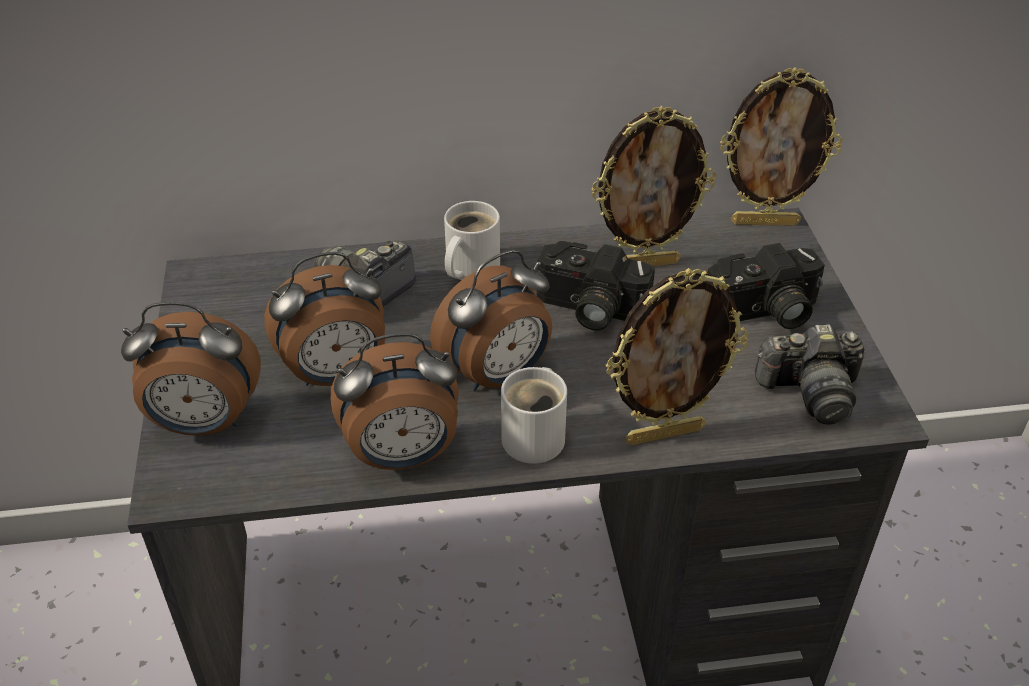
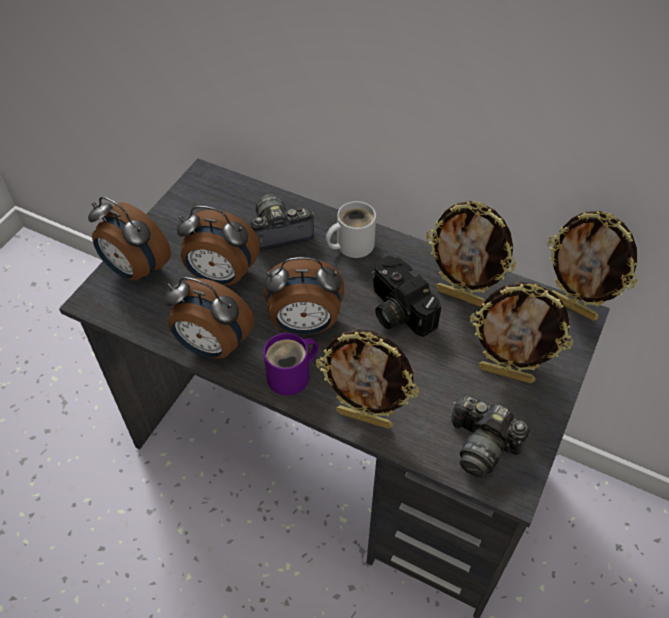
camera: 35 degrees right, 10 degrees up
white mug [501,367,567,464] -> purple mug [263,333,319,396]
camera [708,243,825,329] -> picture frame [470,282,573,383]

